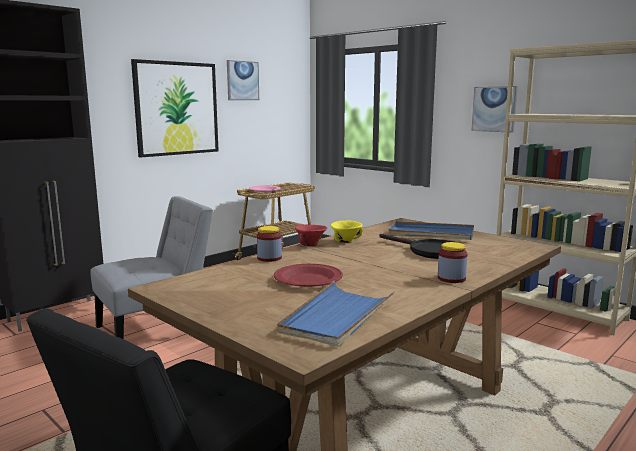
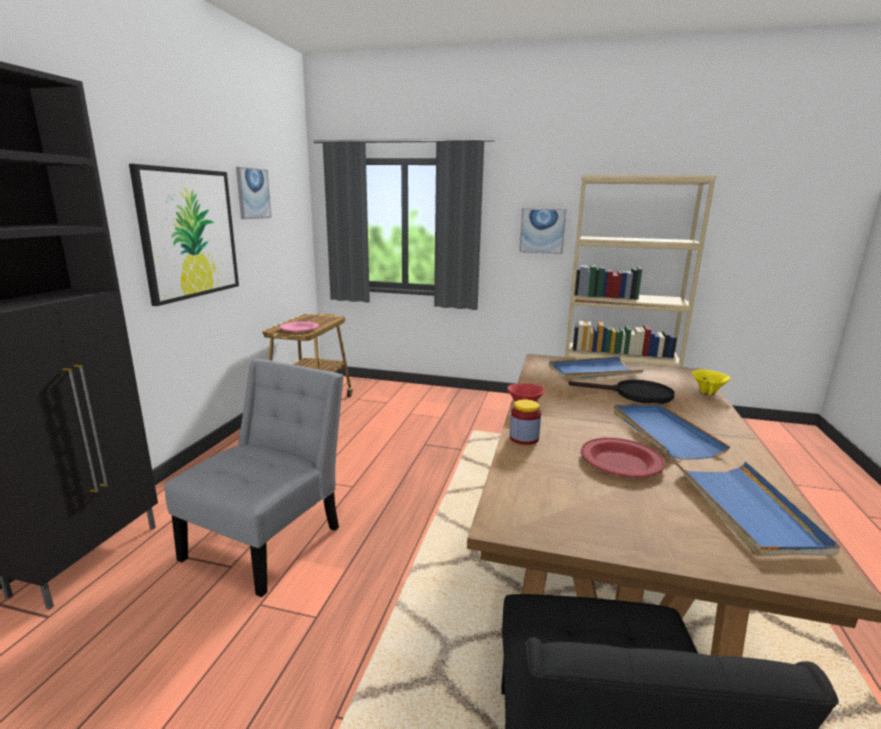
camera: 30 degrees left, 5 degrees up
yellow bowl [330,220,363,243] -> yellow bowl moved to [692,369,730,396]
jar [438,242,467,283] -> none
none -> blue tray [613,403,730,460]

